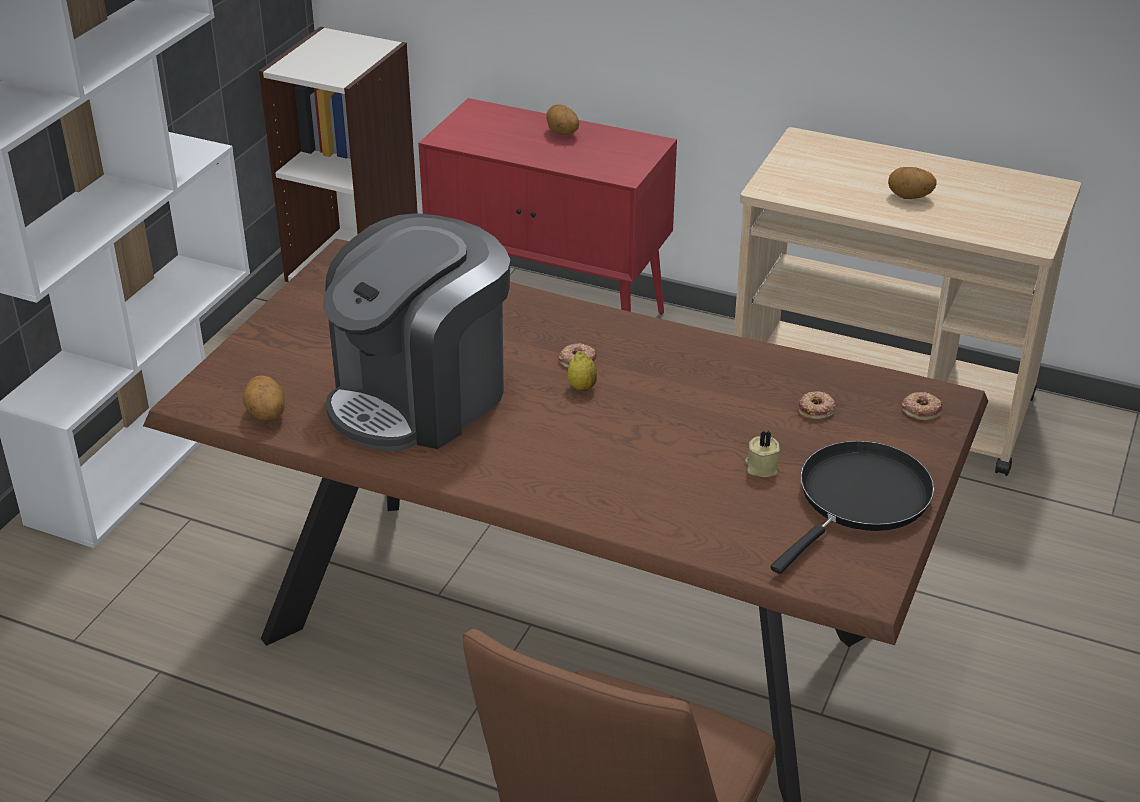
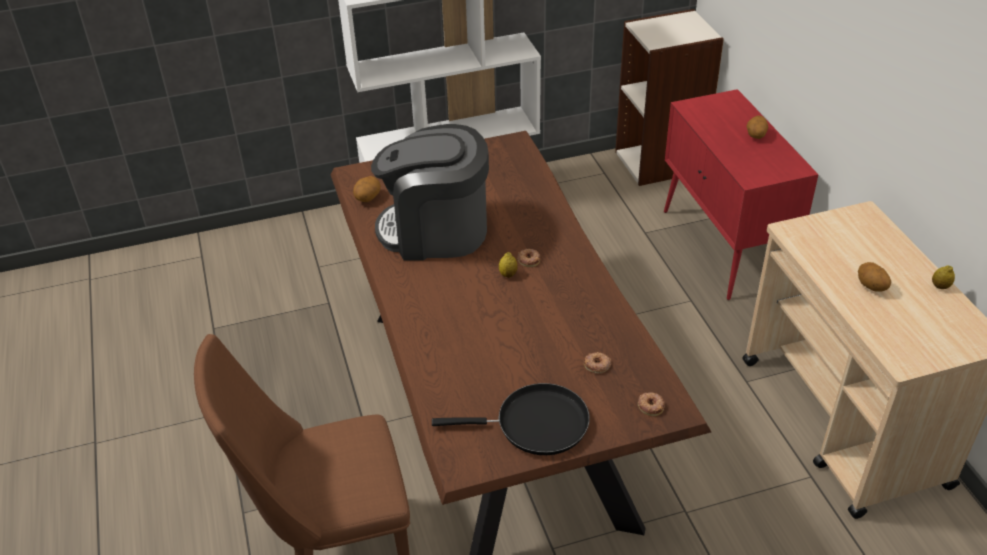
camera: 50 degrees right, 5 degrees up
beige candle [745,431,780,477] -> none
none -> lemon [932,265,955,289]

